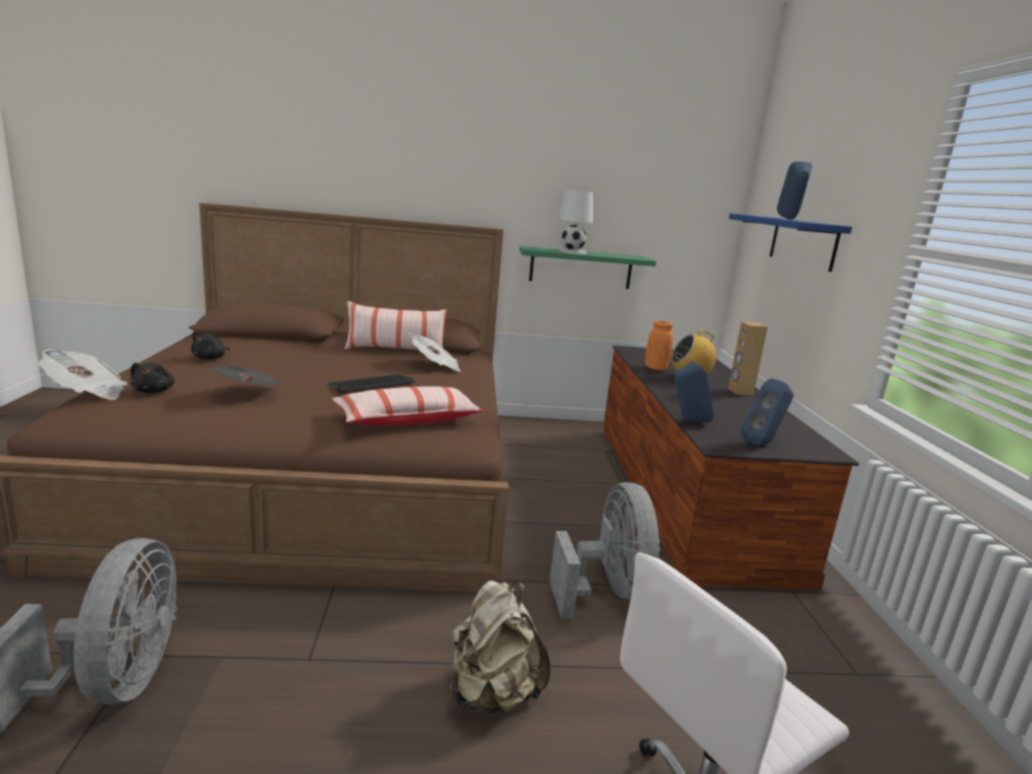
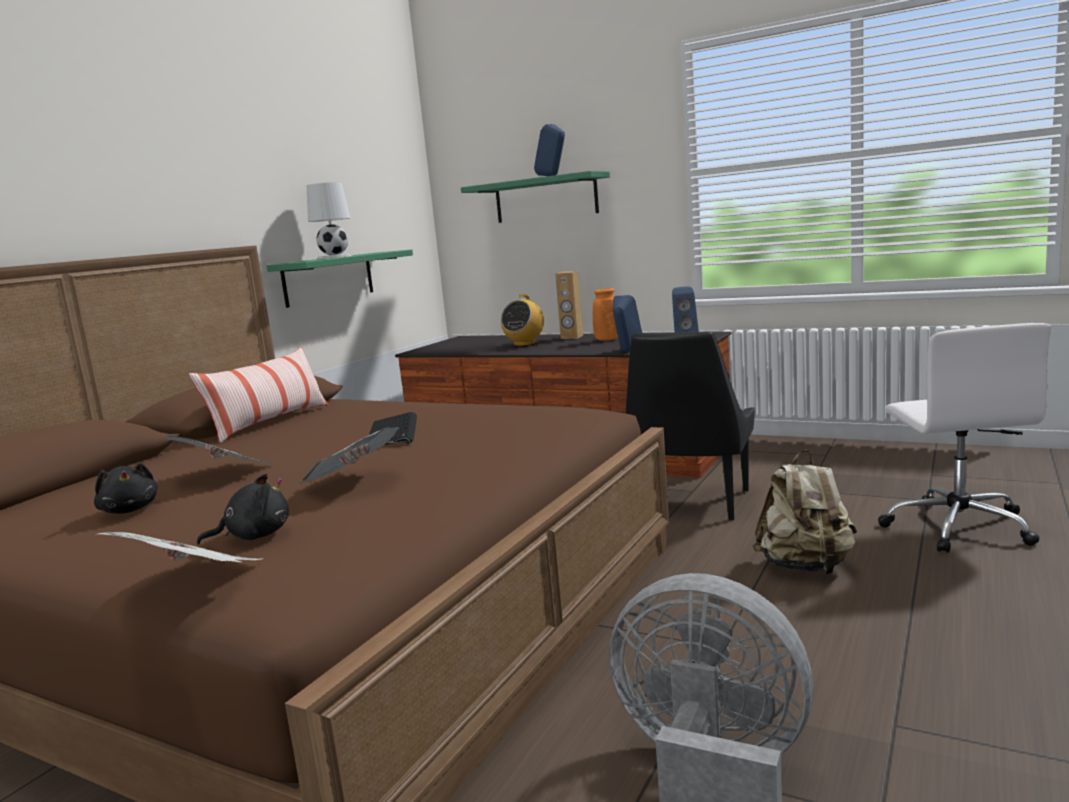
camera: 55 degrees left, 5 degrees down
black plush toy [130,362,175,393] -> black plush toy turned 45 degrees counterclockwise [197,474,289,545]
pillow [332,386,483,426] -> none
newspaper [409,333,461,372] -> newspaper moved to [165,436,275,463]
grey fan [550,482,660,619] -> black chair [626,332,755,521]
orange vase [645,321,673,370] -> orange vase moved to [593,288,618,341]
blue shelf [729,213,852,272] -> green shelf [461,171,610,223]

